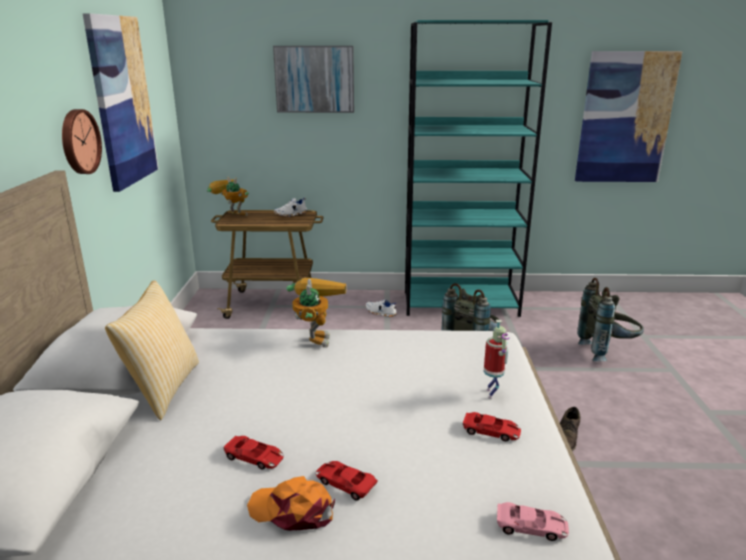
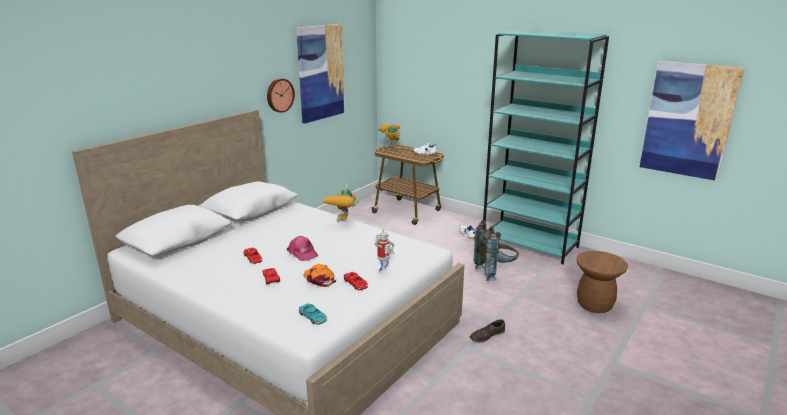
camera: 35 degrees right, 0 degrees up
pillow [105,280,199,420] -> none
orange cap [247,476,335,531] -> orange cap moved to [303,264,336,287]
picture [273,46,354,113] -> none
toy robot [286,278,346,348] -> toy robot turned 150 degrees clockwise [323,184,359,222]
pink toy car [497,502,569,541] -> turquoise toy car [299,303,327,325]
grey backpack [577,278,644,361] -> brown stool [576,251,628,313]
none -> pink cap [287,236,318,261]

